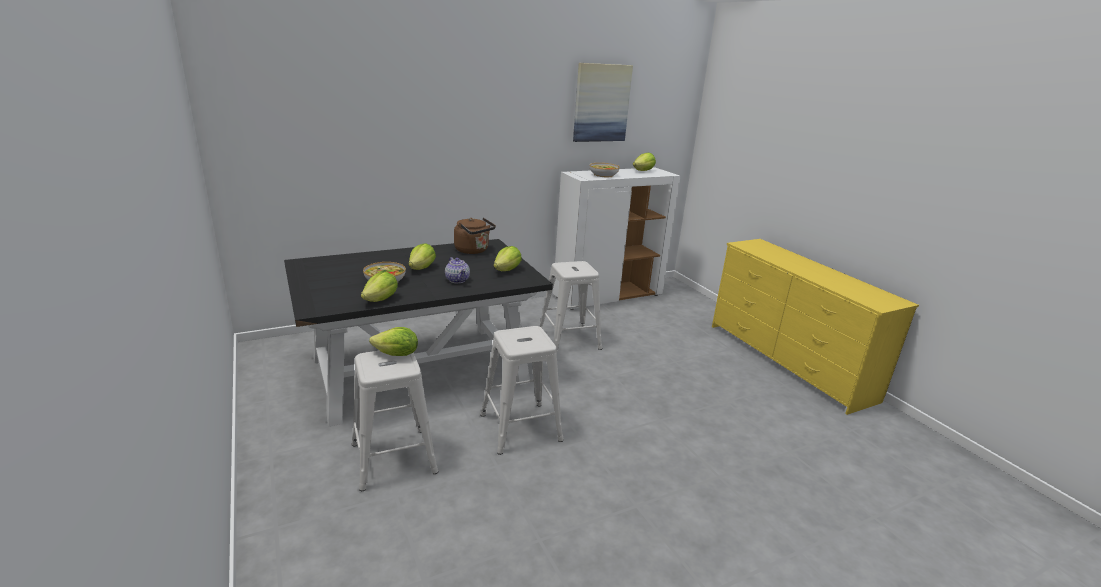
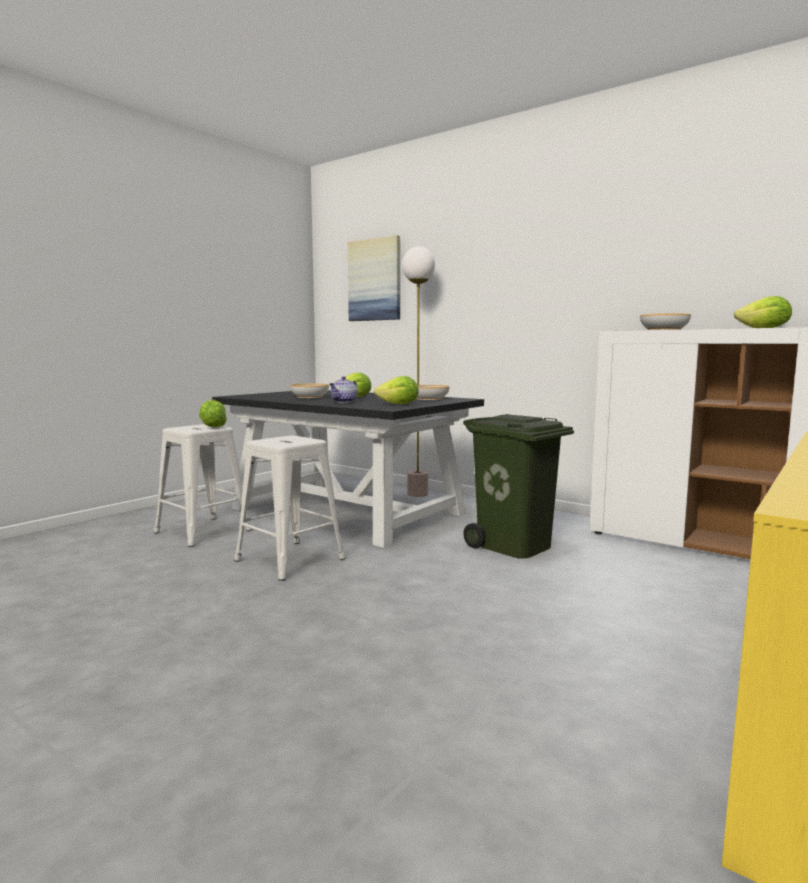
camera: 65 degrees right, 15 degrees down
lettuce [361,272,398,302] -> none
brown kettle [454,218,496,254] -> bowl [416,385,450,400]
white stool [539,261,602,351] -> green trash can [463,414,574,559]
picture [573,63,633,142] -> picture moved to [348,235,400,321]
none -> floor lamp [402,246,435,497]

